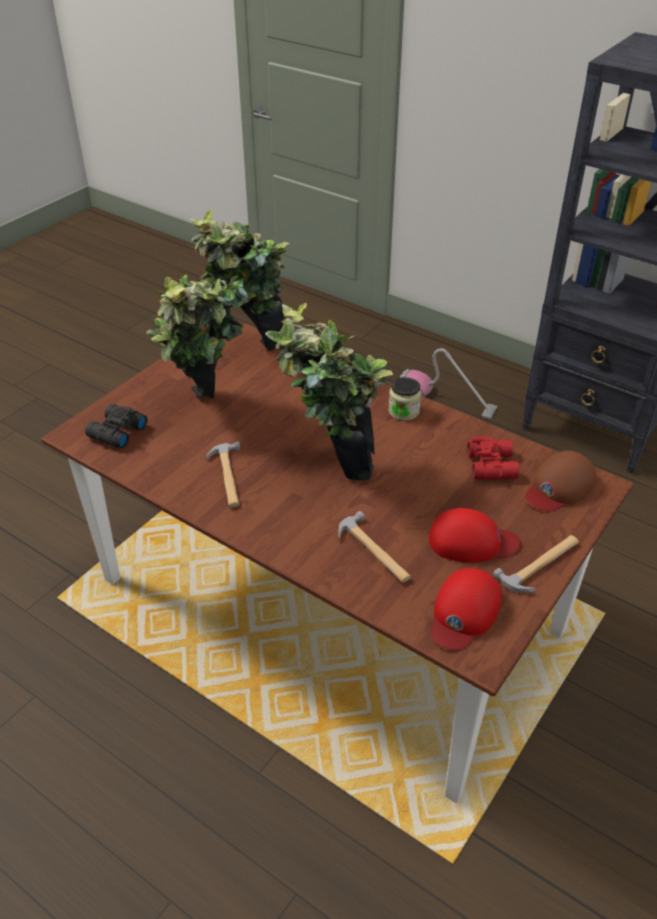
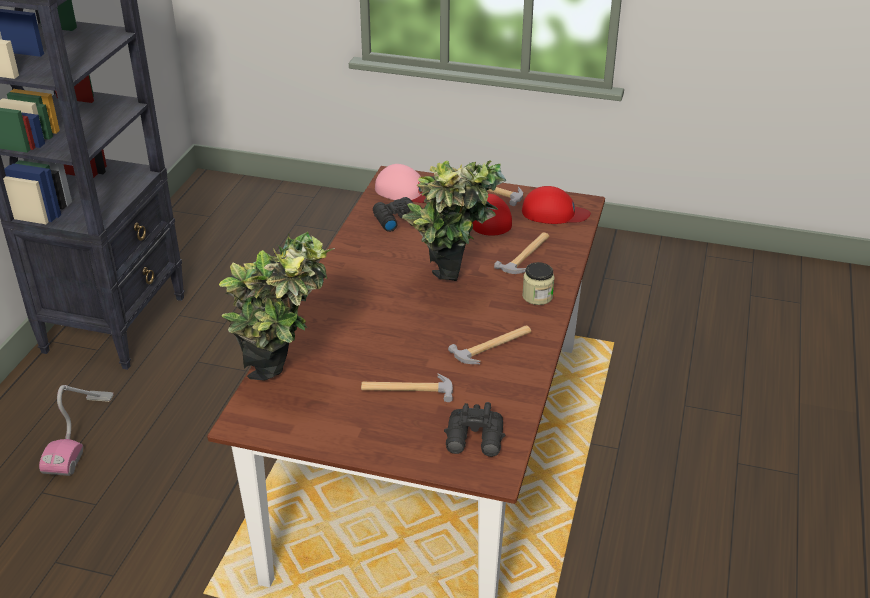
camera: 110 degrees left, 5 degrees down
potted plant [146,275,248,398] -> hammer [361,373,453,402]
jar [388,377,421,421] -> jar moved to [522,262,555,305]
red binoculars [467,437,519,480] -> black binoculars [373,197,412,232]
brown cap [525,451,596,511] -> pink cap [375,164,426,203]

